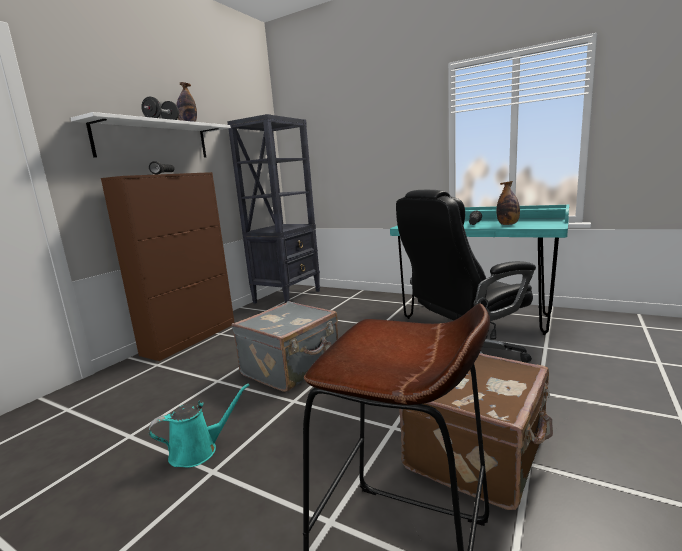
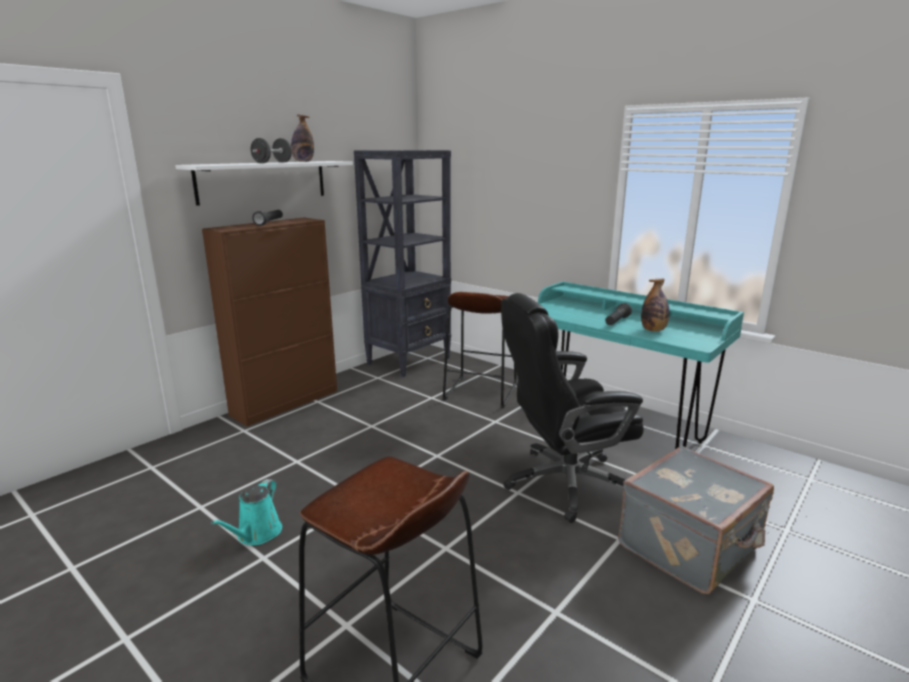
camera: 10 degrees right, 5 degrees up
turquoise watering can [149,383,249,468] -> turquoise watering can turned 120 degrees clockwise [211,479,282,545]
grey suitcase [232,301,338,392] -> grey suitcase moved to [618,446,774,594]
brown suitcase [399,353,553,510] -> none
none -> brown stool [443,292,516,408]

